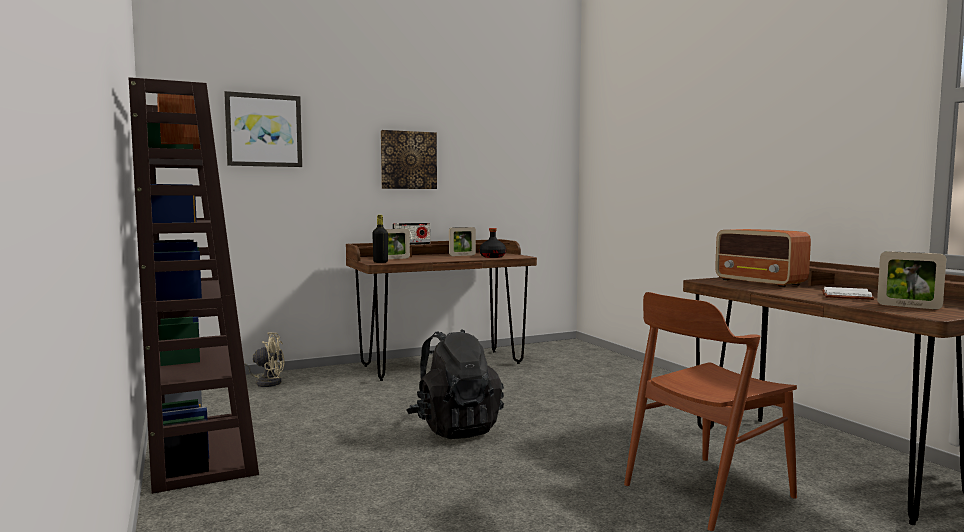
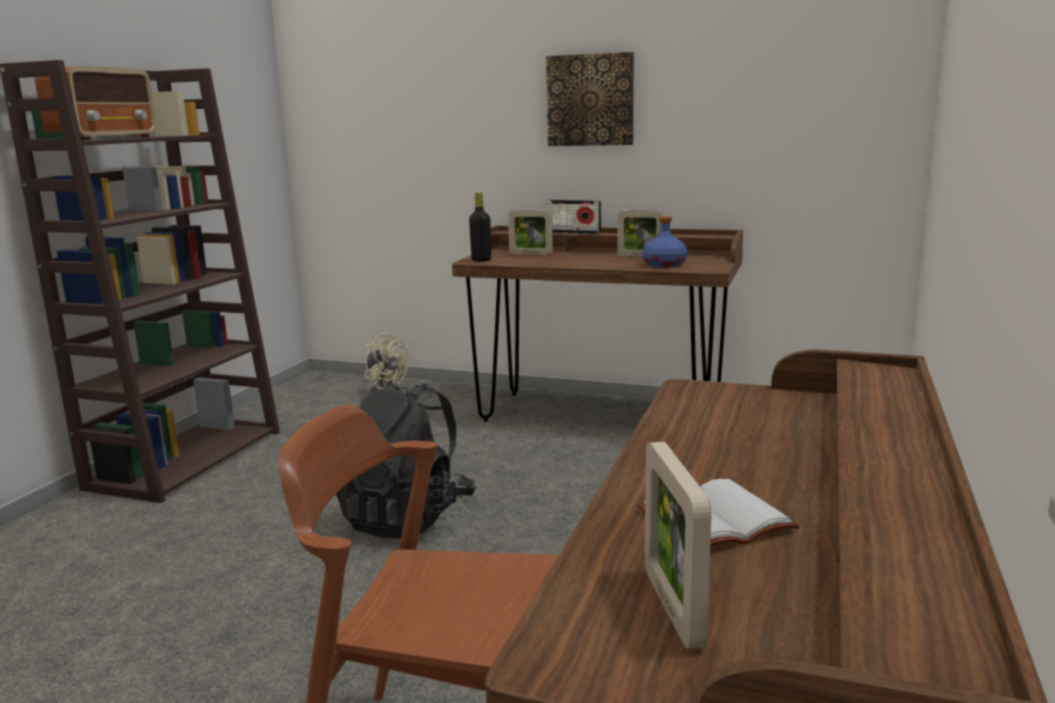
camera: 45 degrees right, 10 degrees up
picture [224,91,302,167] -> none
black bottle [479,228,506,258] -> blue bottle [642,216,687,267]
radio [715,229,811,287] -> none

